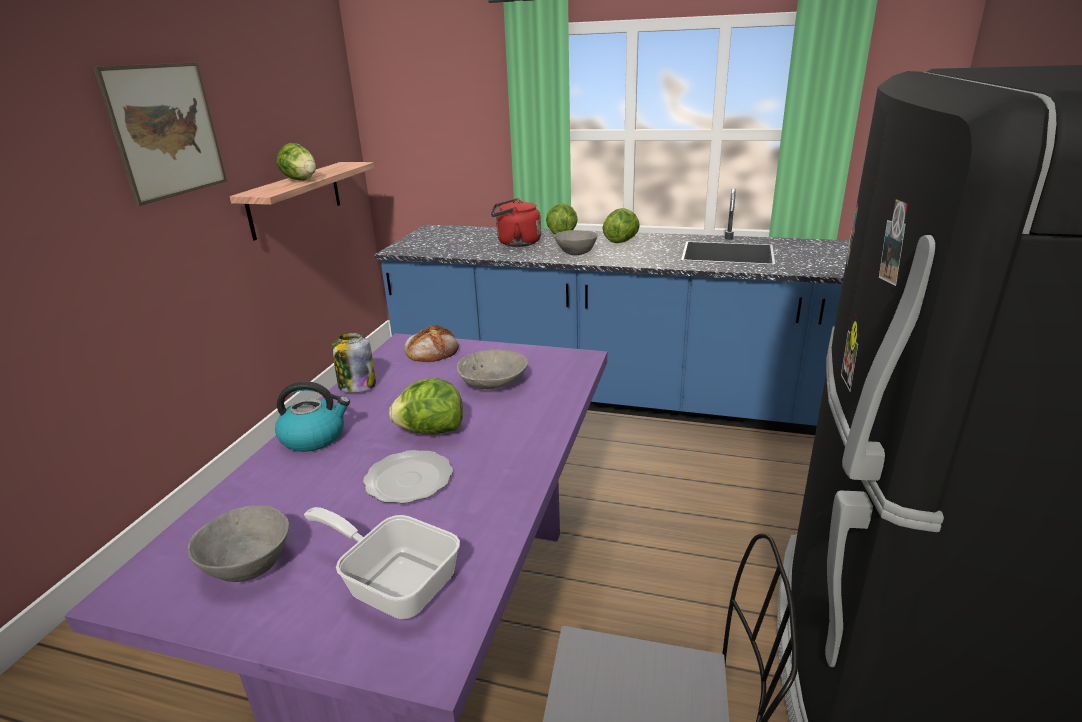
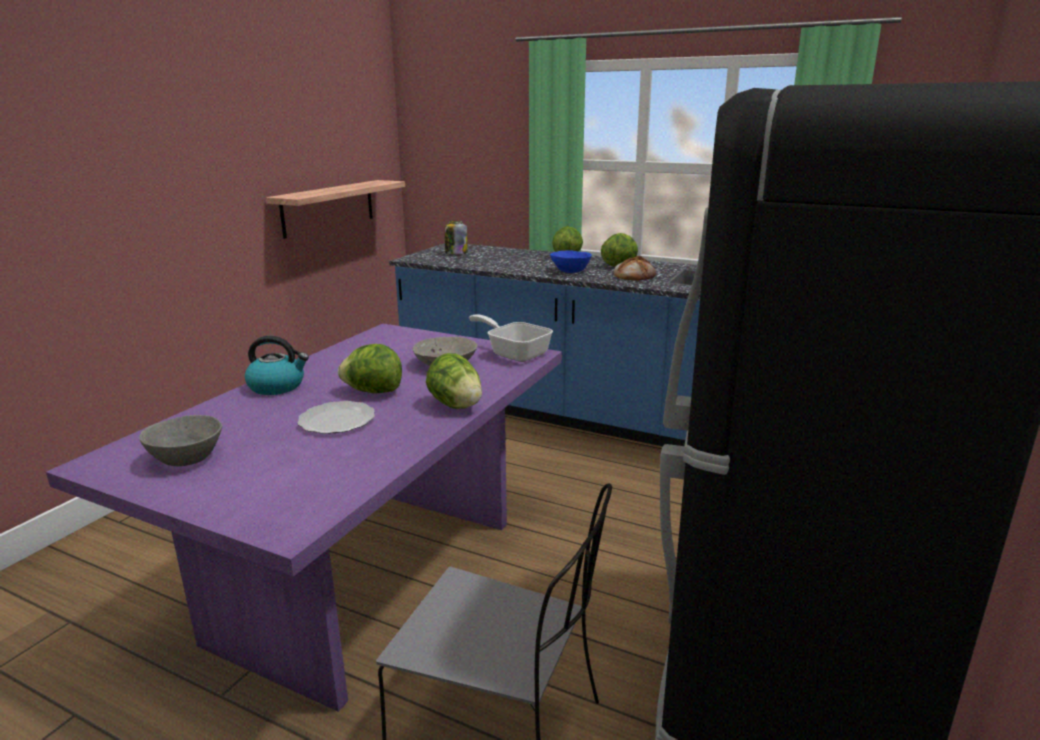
camera: 10 degrees right, 5 degrees down
picture [93,62,227,206] -> none
lettuce [277,143,316,181] -> lettuce moved to [426,353,482,409]
frying pan [304,507,460,619] -> frying pan moved to [469,314,553,362]
jar [332,333,376,393] -> jar moved to [445,221,467,254]
bread [404,325,459,362] -> bread moved to [614,256,656,281]
red kettle [491,198,541,247] -> none
grey bowl [554,230,598,255] -> blue bowl [550,250,592,273]

